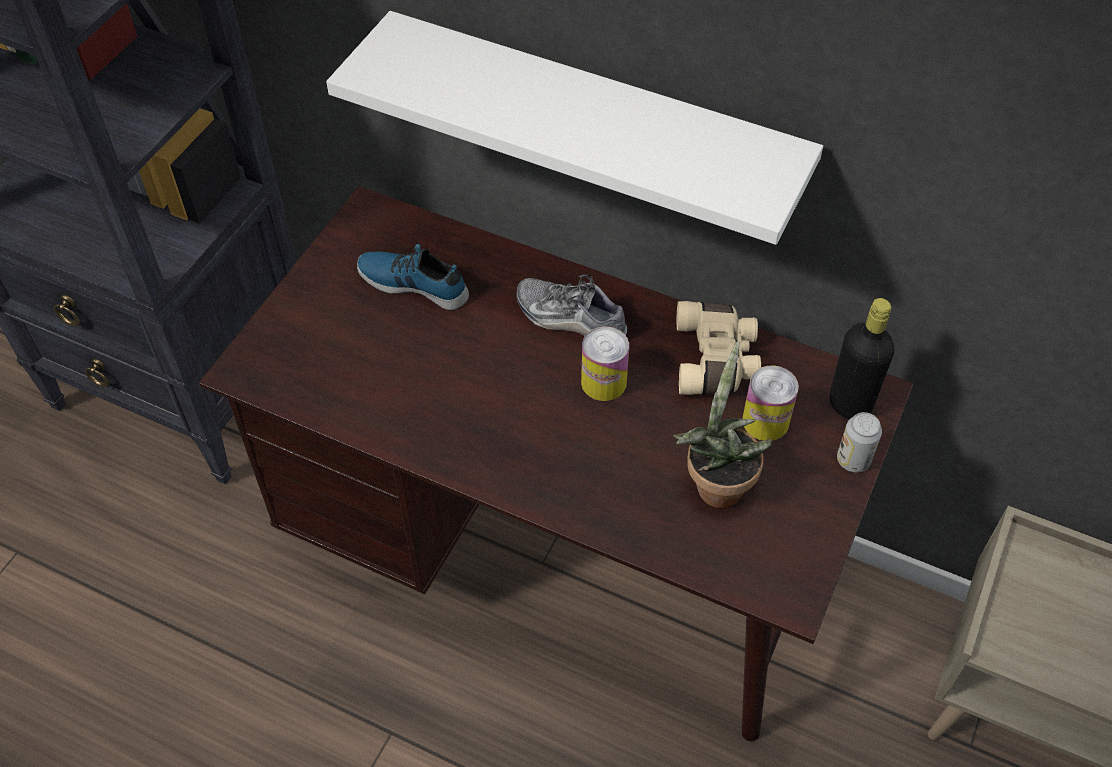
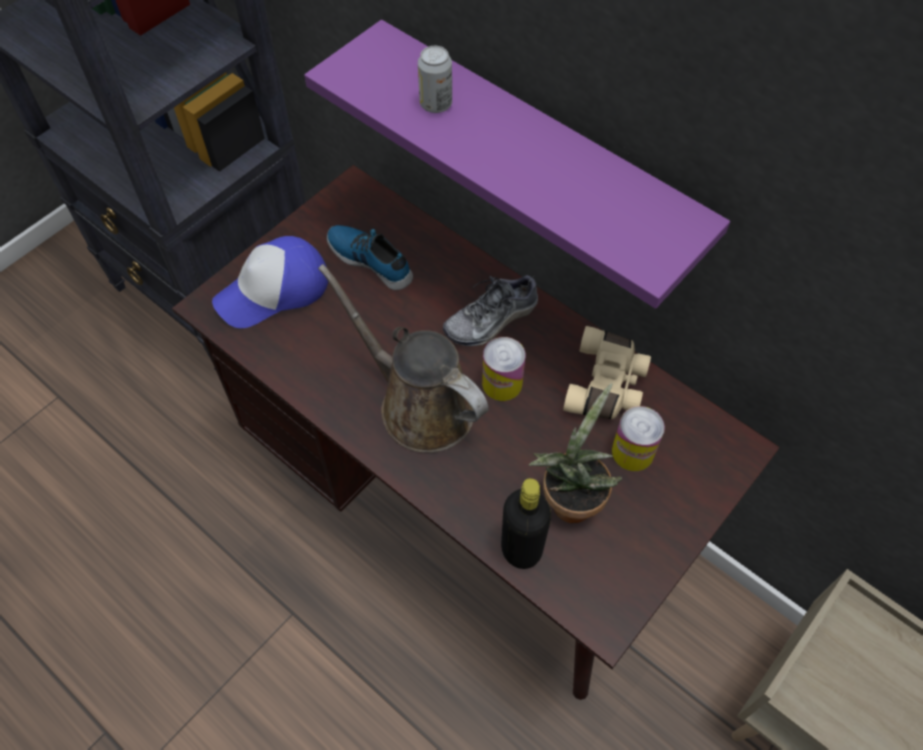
camera: 15 degrees right, 5 degrees up
white shelf [326,11,823,245] -> purple shelf [304,20,730,309]
shoe [516,274,627,336] -> shoe turned 75 degrees counterclockwise [443,275,538,346]
black bottle [829,298,894,419] -> black bottle moved to [501,478,551,569]
can [837,412,882,472] -> can moved to [418,46,452,113]
none -> cap [212,236,328,328]
none -> brown watering can [318,264,488,453]

